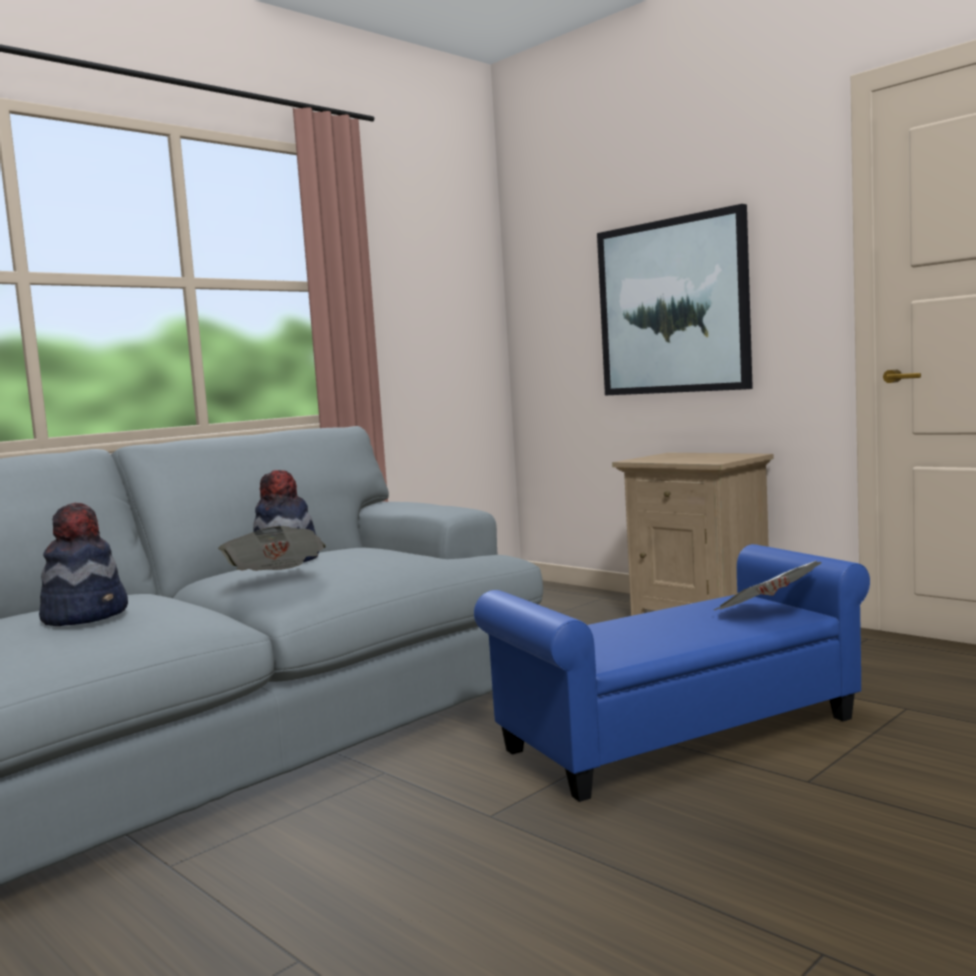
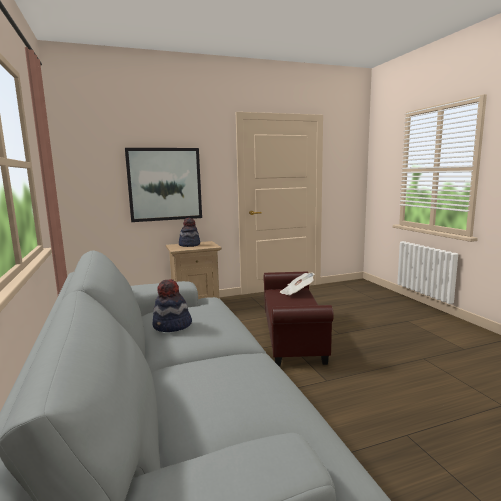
camera: 65 degrees left, 5 degrees up
hat [39,502,128,626] -> hat moved to [179,218,200,247]
newspaper [218,526,326,571] -> none
blue ottoman [474,544,870,802] -> brown ottoman [263,272,334,366]

